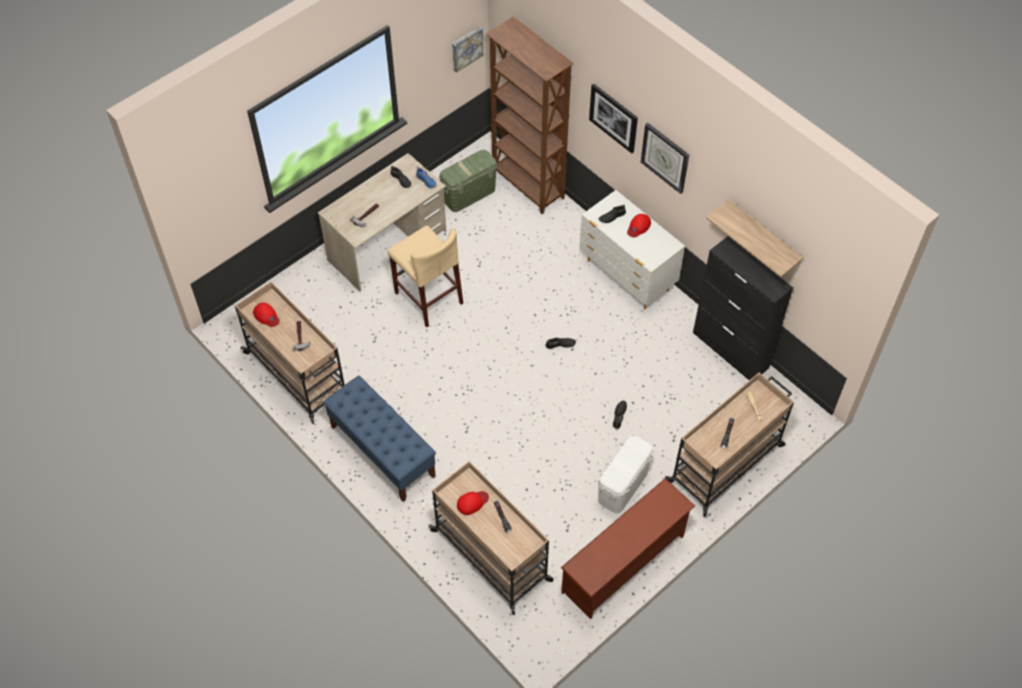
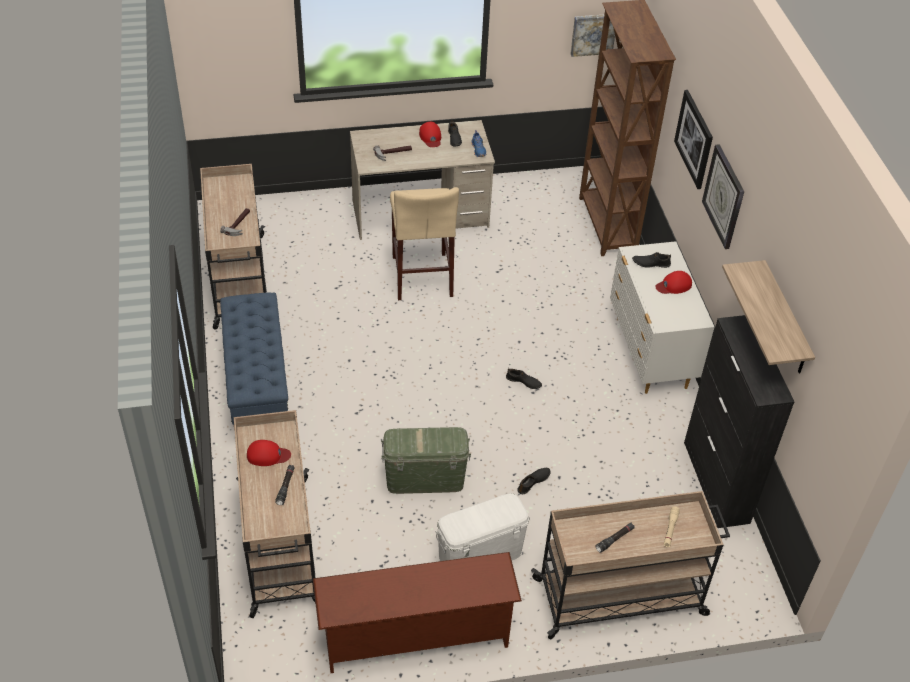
camera: 30 degrees right, 10 degrees down
red cap [253,303,280,327] -> red cap moved to [419,122,441,147]
green storage box [439,150,498,212] -> green storage box moved to [381,427,471,494]

